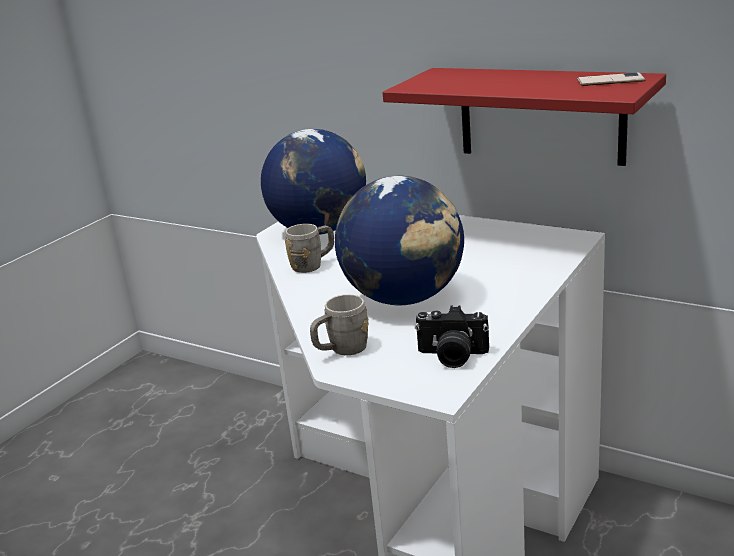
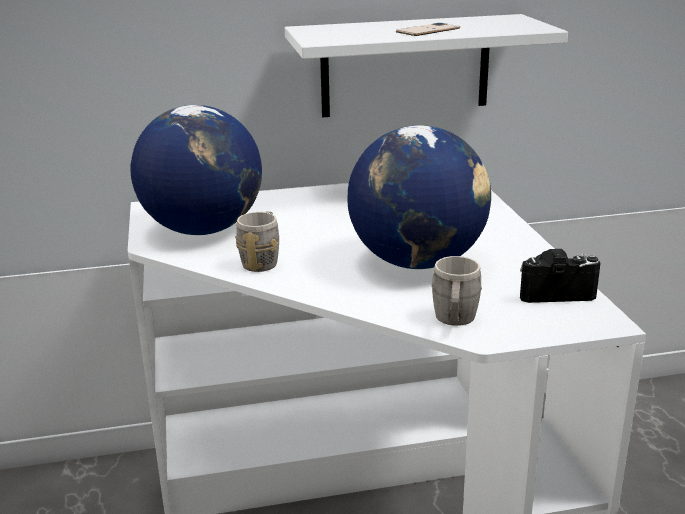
camera: 45 degrees left, 0 degrees up
red shelf [383,68,666,166] -> white shelf [285,14,568,117]
camera [415,305,489,368] -> camera turned 150 degrees counterclockwise [520,249,601,303]
phone [577,73,646,86] -> phone moved to [396,23,460,36]

